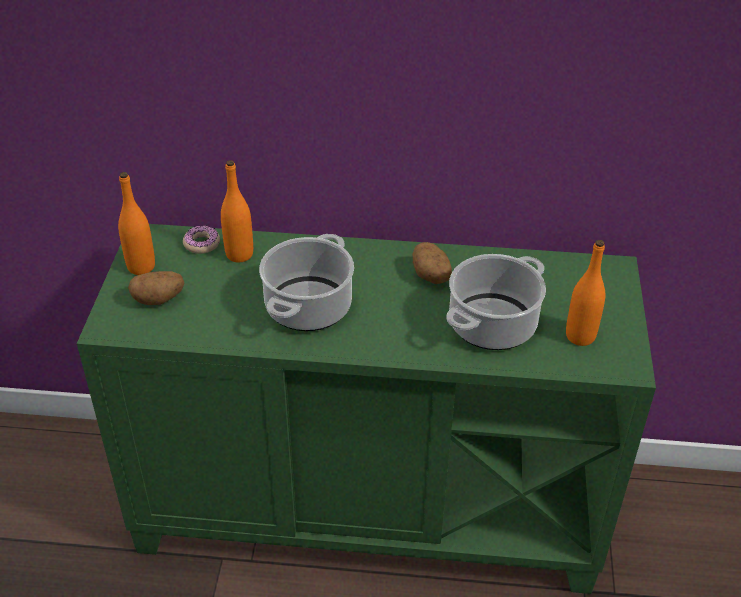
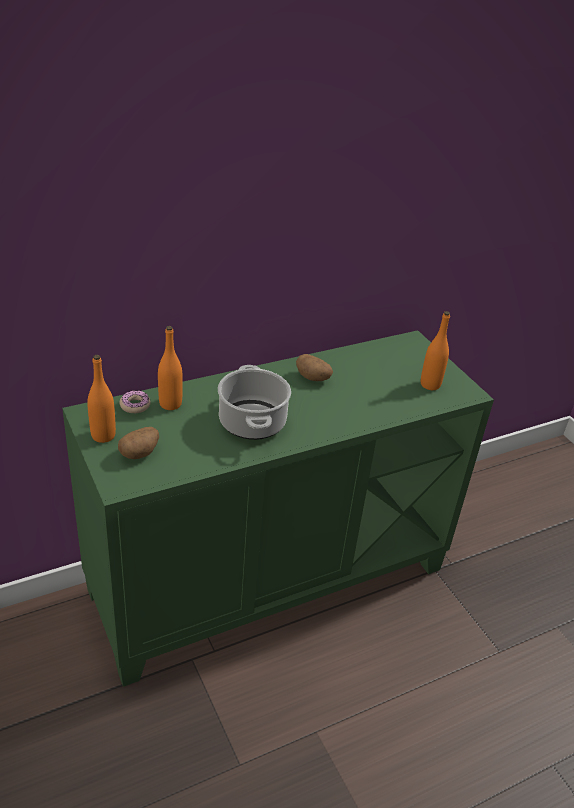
camera: 35 degrees left, 5 degrees down
cooking pot [446,254,546,350] -> none

